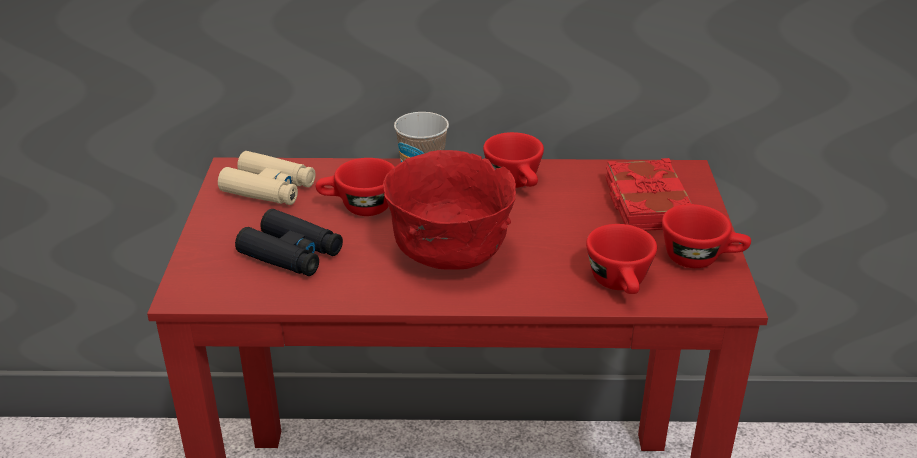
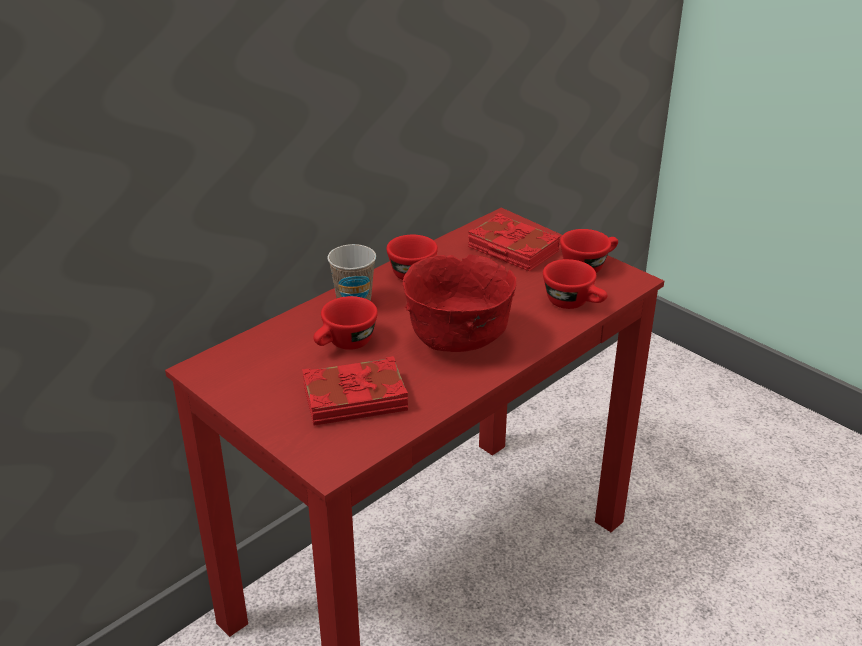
camera: 45 degrees left, 0 degrees up
beige binoculars [218,151,315,205] -> none
black binoculars [235,209,343,276] -> red book [302,356,408,426]

